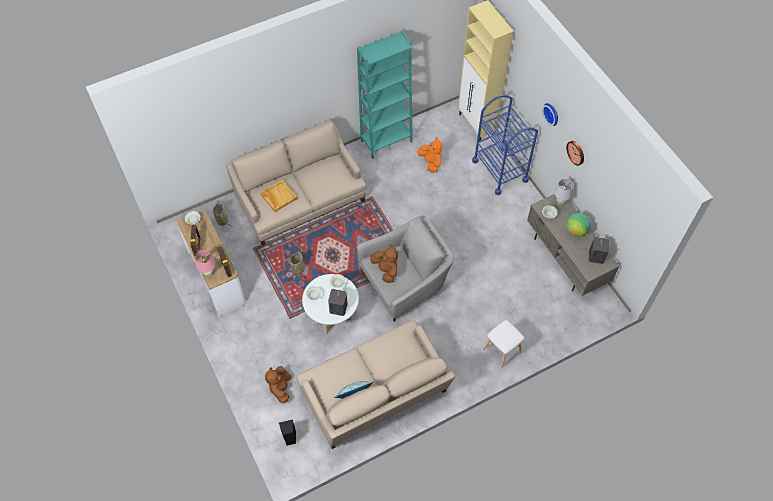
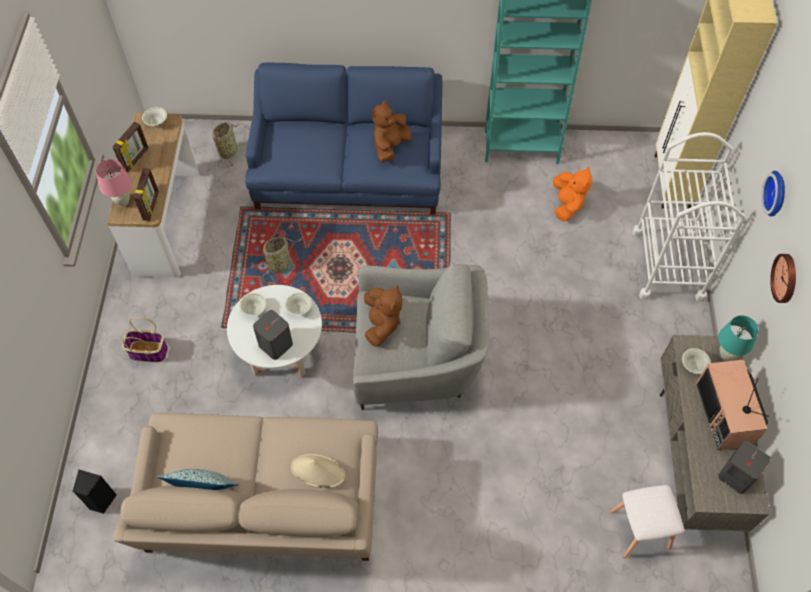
camera: 30 degrees right, 0 degrees up
beige sofa [226,120,366,246] -> blue sofa [245,63,443,215]
beige tray [260,180,297,212] -> none
brown plush toy [265,366,291,403] -> brown plush toy moved to [371,101,411,162]
blue cart [472,95,538,195] -> white cart [632,132,746,302]
white stool [483,320,525,368] -> white stool moved to [610,485,684,558]
white table lamp [554,179,573,205] -> turquoise table lamp [718,315,758,360]
globe [566,213,591,237] -> television [696,360,769,451]
none -> basket [122,317,168,362]
none -> beige hat [291,454,345,488]

